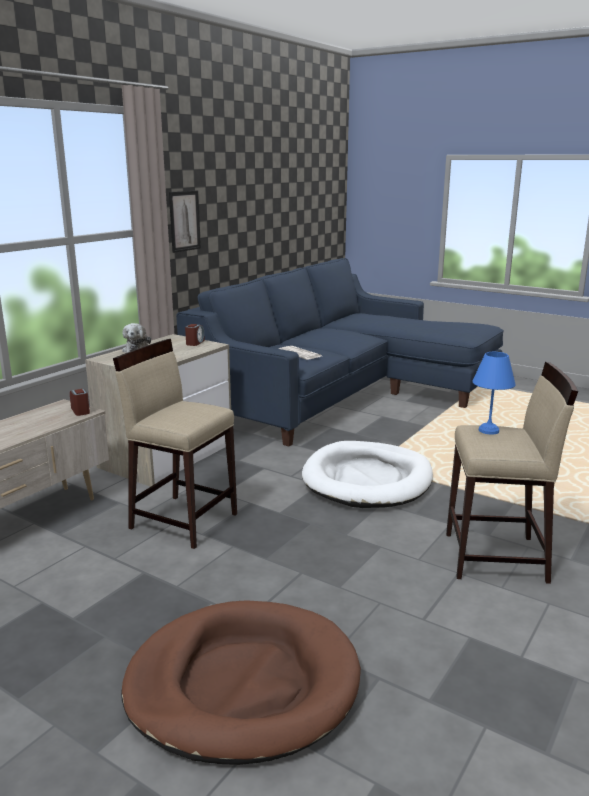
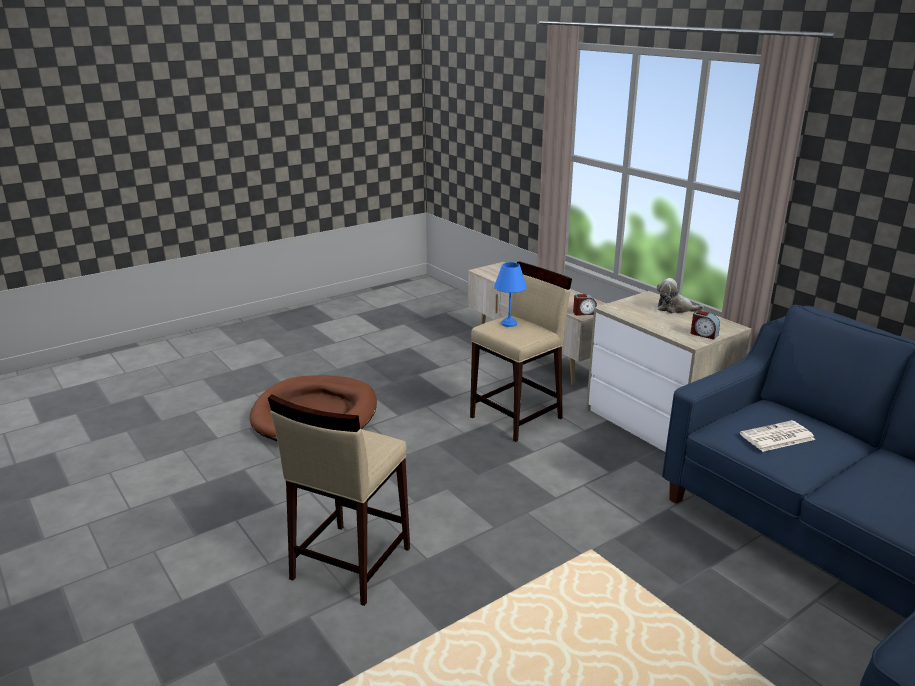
camera: 110 degrees right, 5 degrees up
picture [169,191,201,253] -> none
white dog bed [302,441,433,508] -> none
blue table lamp [473,352,516,435] -> blue table lamp moved to [494,262,527,327]

